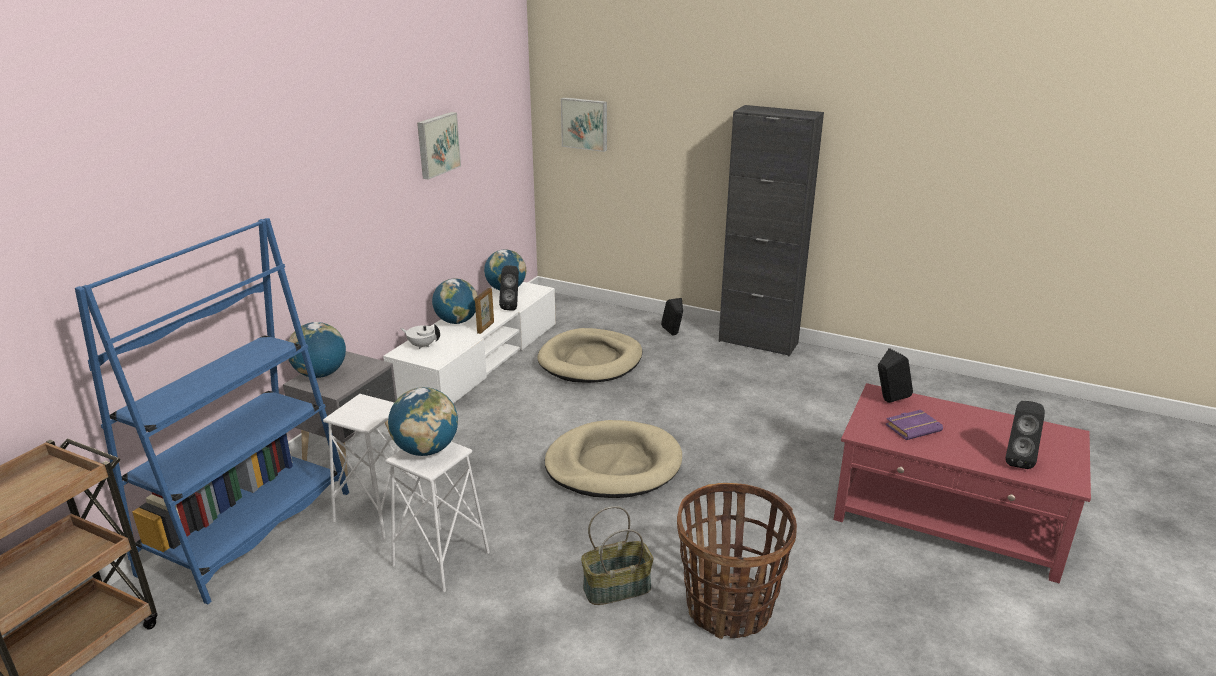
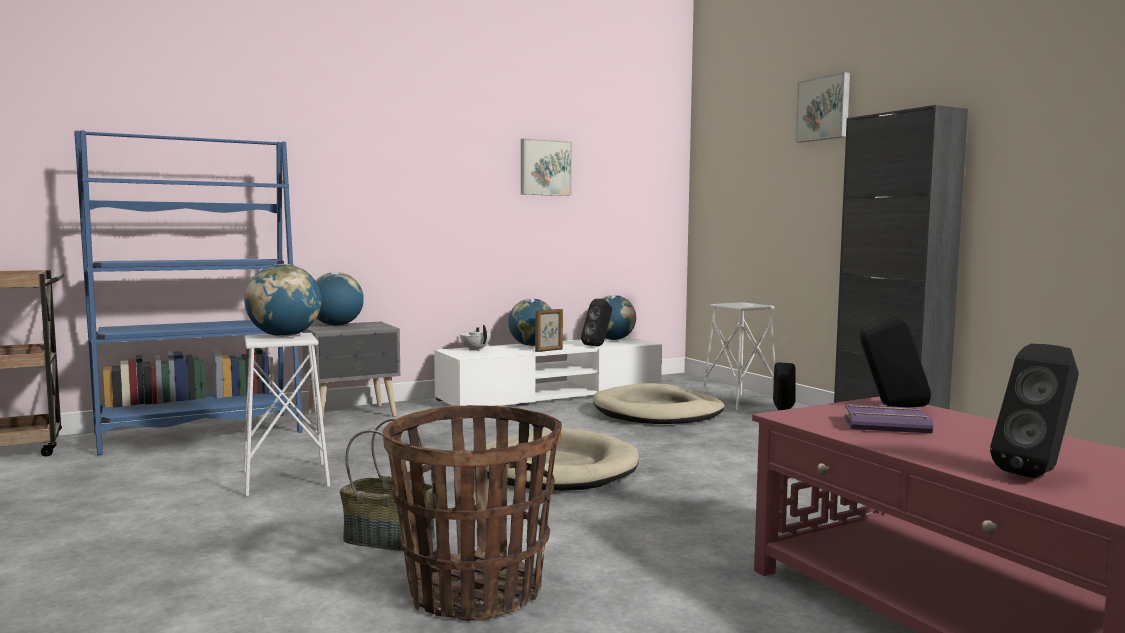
camera: 35 degrees right, 20 degrees down
white stool [323,394,425,539] -> white stool moved to [702,302,776,410]
picture [561,97,607,152] -> picture moved to [795,72,850,143]

